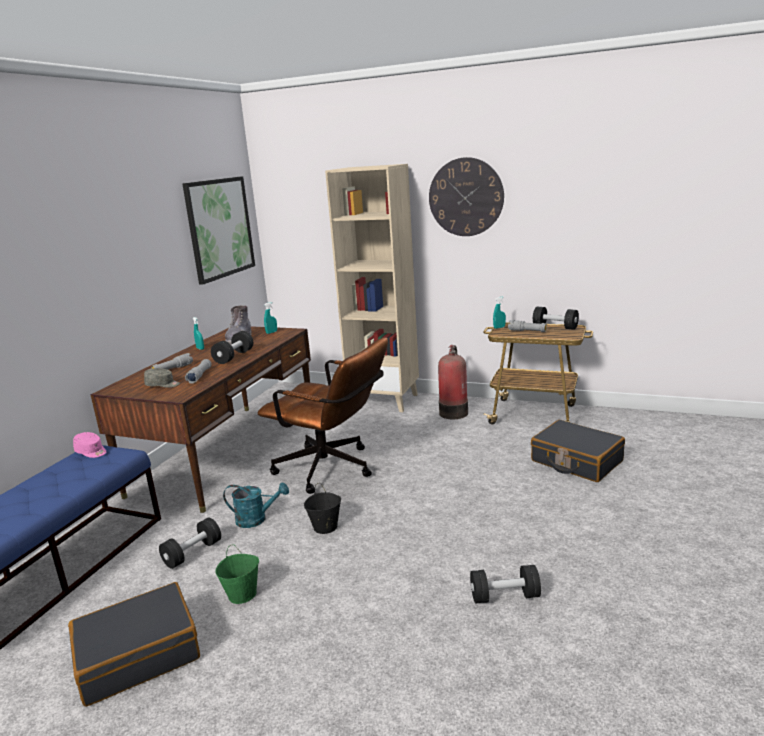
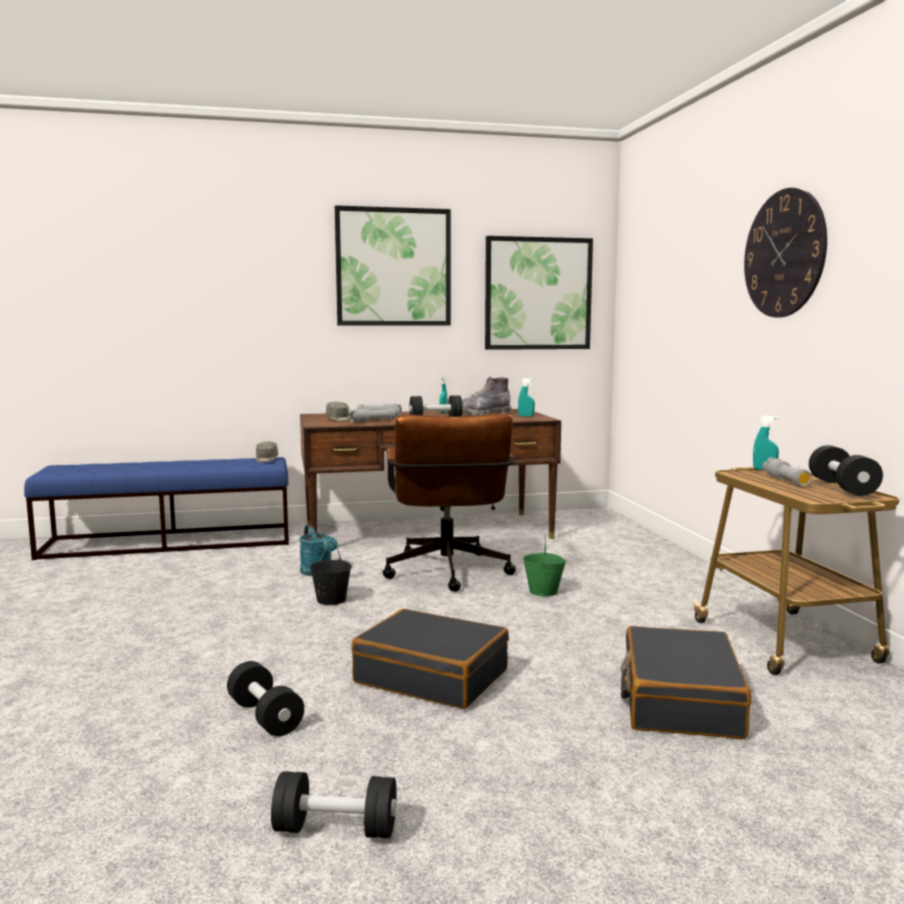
camera: 55 degrees right, 10 degrees down
black suitcase [68,582,200,707] -> black suitcase moved to [351,609,509,709]
pink cap [73,432,106,458] -> grey cap [256,442,278,462]
black dumbbell [159,517,221,569] -> black dumbbell moved to [271,771,397,838]
green bucket [215,544,259,604] -> green bucket moved to [523,537,566,596]
beige bookcase [325,164,419,412] -> none
fire extinguisher [438,345,468,419] -> none
none -> picture [335,205,451,326]

